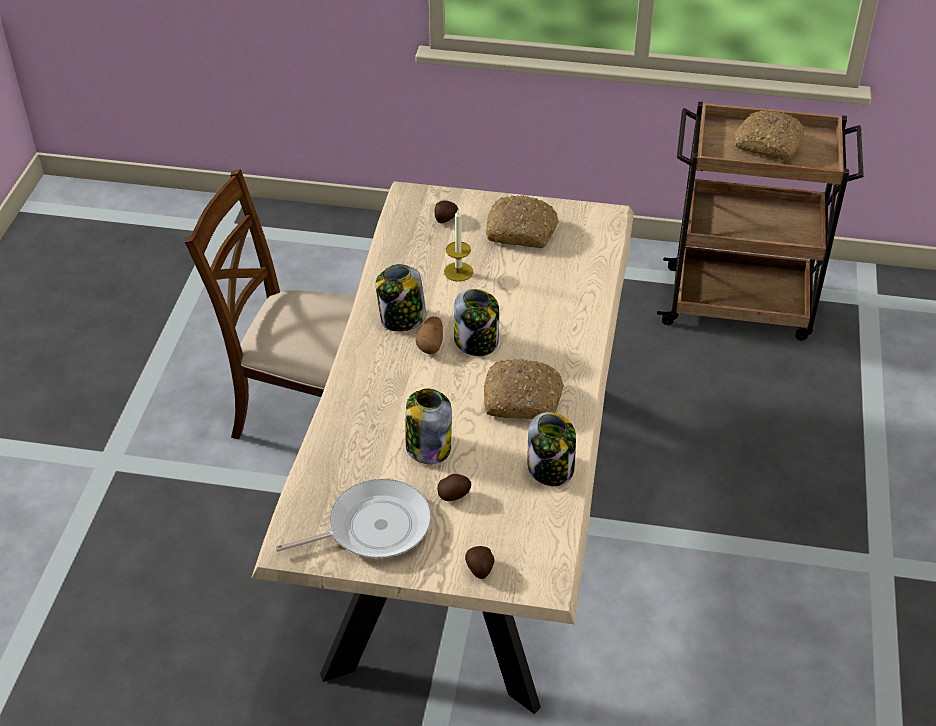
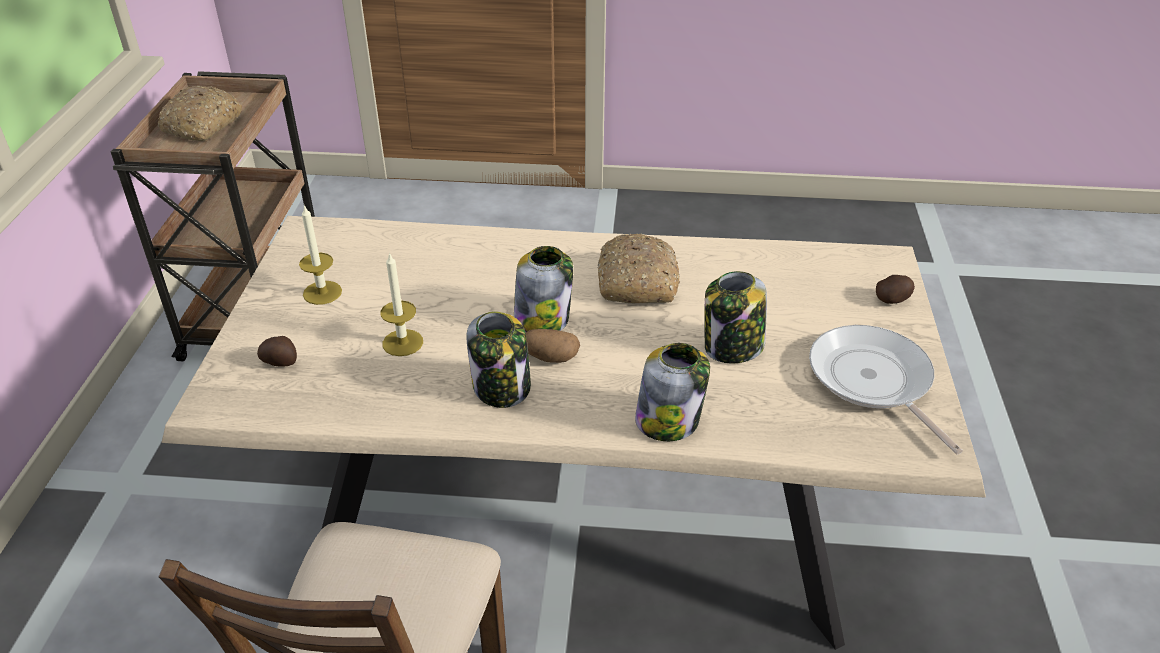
camera: 95 degrees left, 5 degrees down
potato [437,474,471,501] -> none
bread [486,195,559,248] -> candle [299,205,342,305]
jar [528,412,576,486] -> jar moved to [635,343,710,441]

